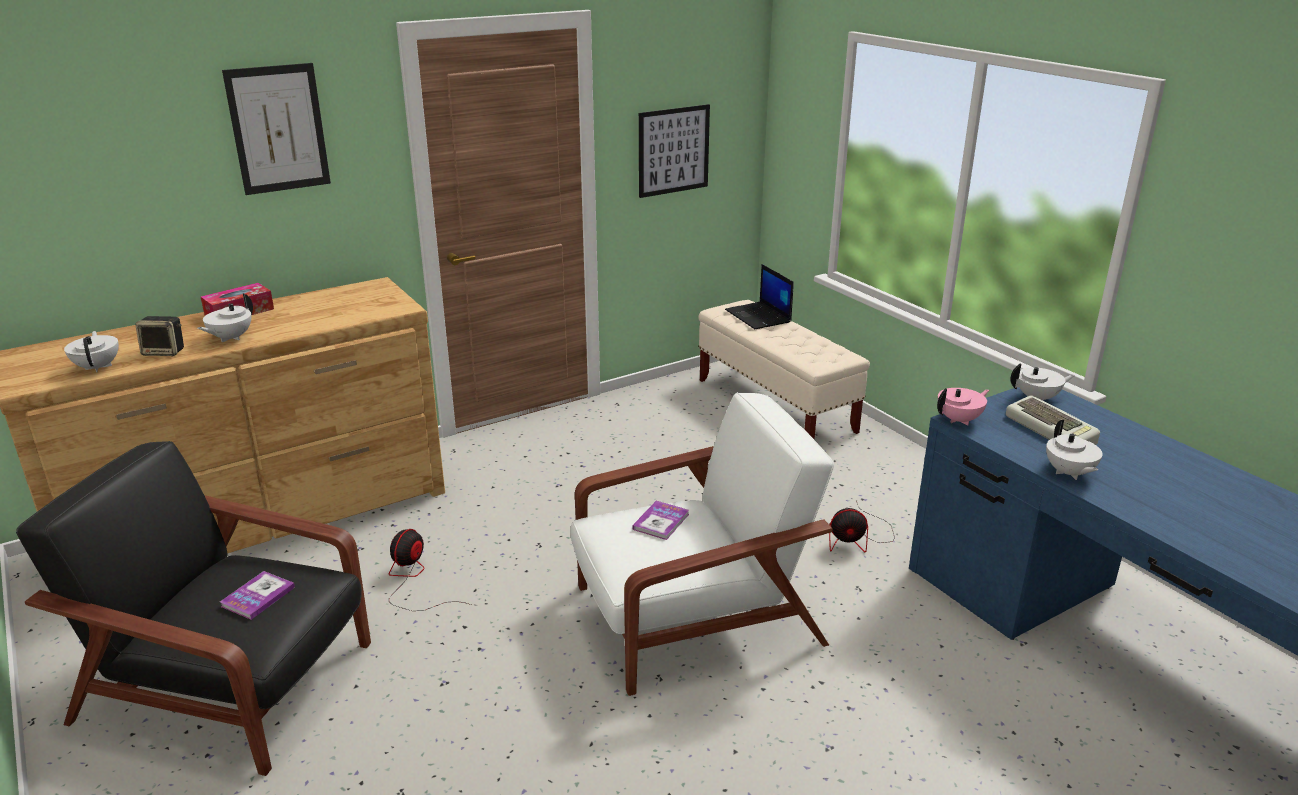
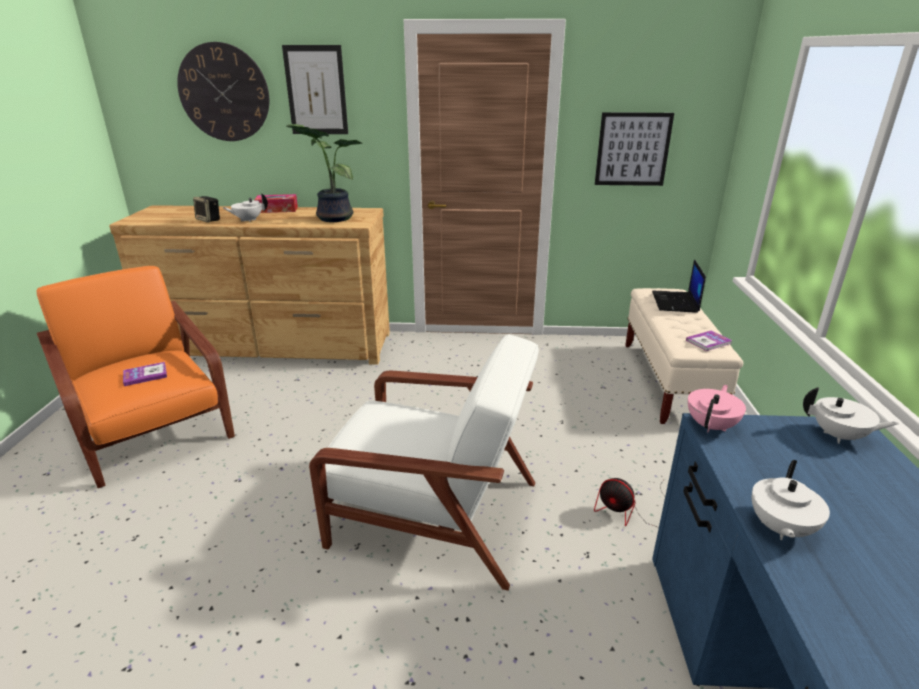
camera: 35 degrees right, 0 degrees up
black armchair [16,441,371,776] -> orange armchair [37,266,235,488]
white teapot [64,331,119,372] -> none
fan [389,529,472,611] -> none
book [632,501,689,540] -> book moved to [686,330,732,351]
pink teapot [937,388,989,426] -> pink teapot turned 60 degrees counterclockwise [688,385,746,433]
keyboard [1006,395,1100,445] -> none
none -> wall clock [177,42,269,141]
none -> potted plant [287,124,364,222]

